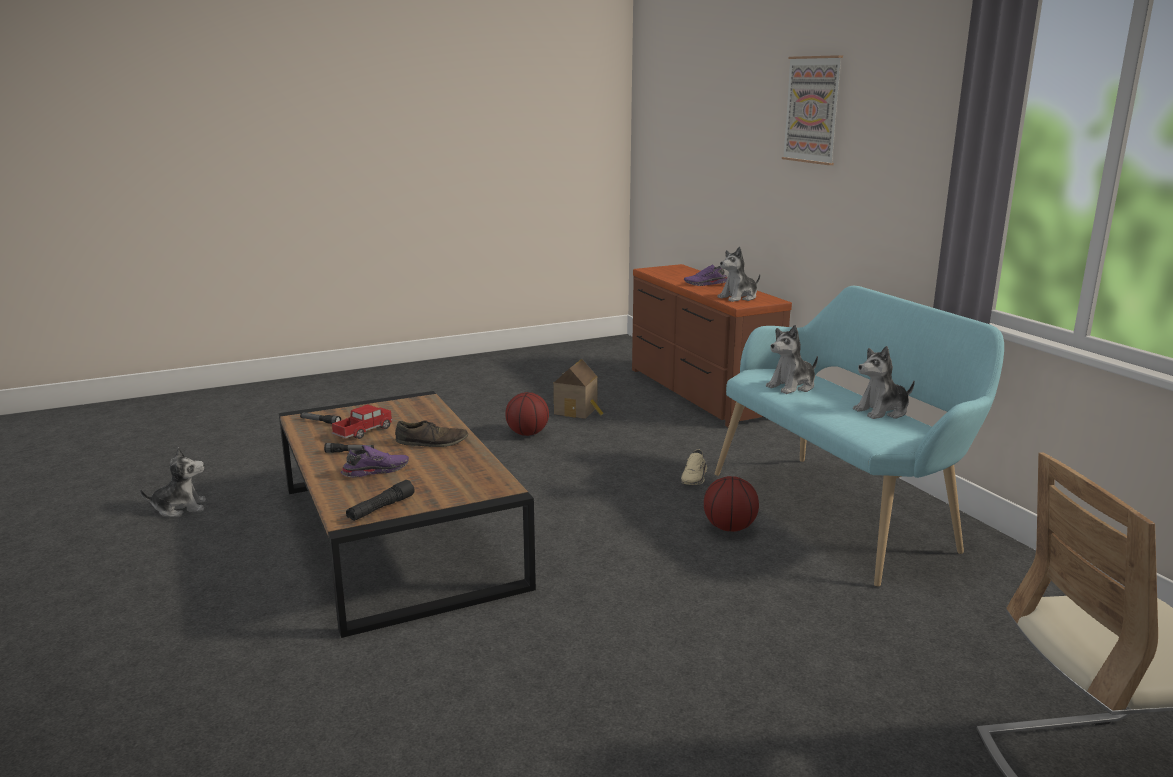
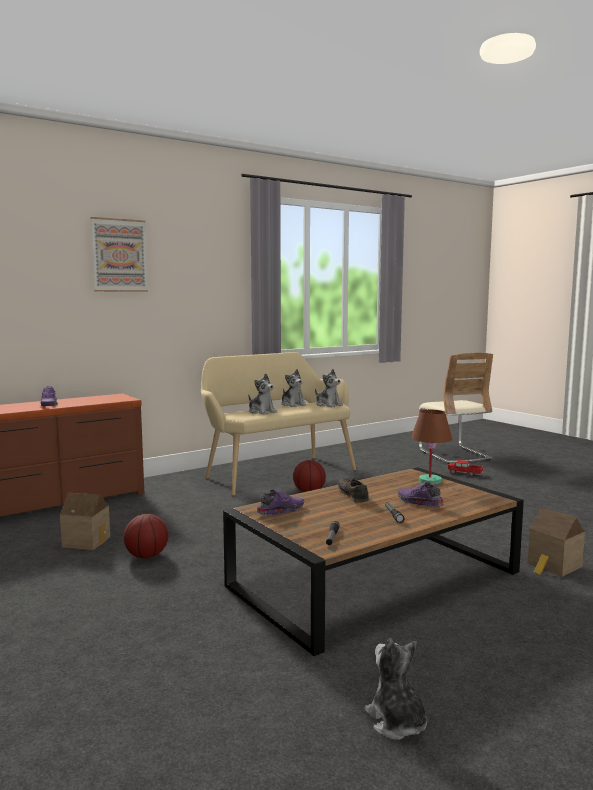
camera: 100 degrees left, 10 degrees down
toy truck [332,404,393,439] -> toy truck moved to [447,460,483,477]
black flashlight [346,480,415,521] -> none
beige shoe [681,450,707,485] -> none
turquoise bench [715,286,1004,587] -> beige bench [201,352,356,496]
plush toy [717,247,760,302] -> plush toy moved to [315,369,343,407]
none -> purple shoe [256,489,304,516]
none -> brown table lamp [411,410,452,484]
none -> toy house [528,507,585,577]

